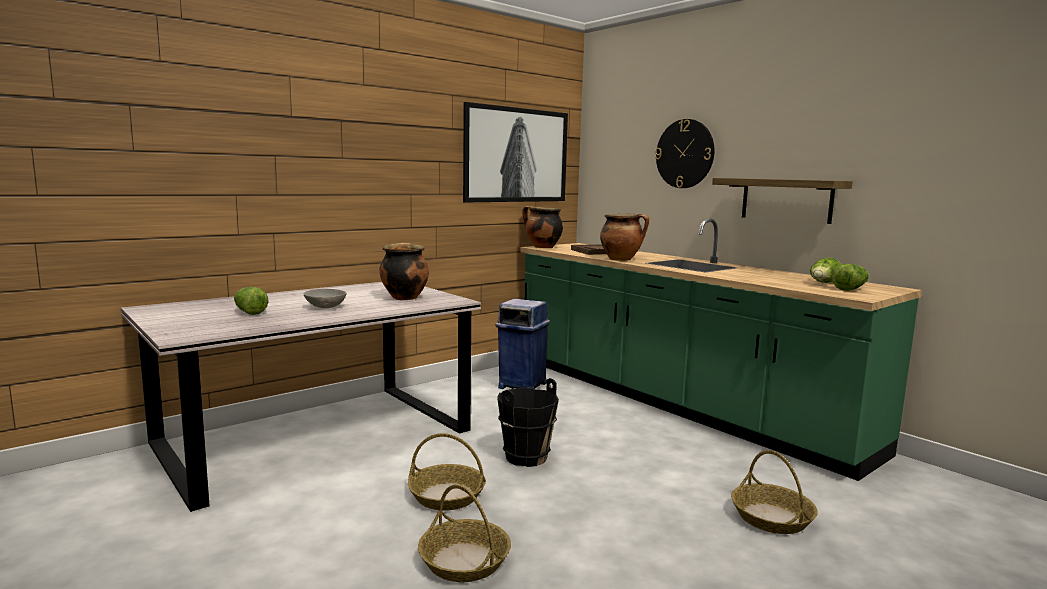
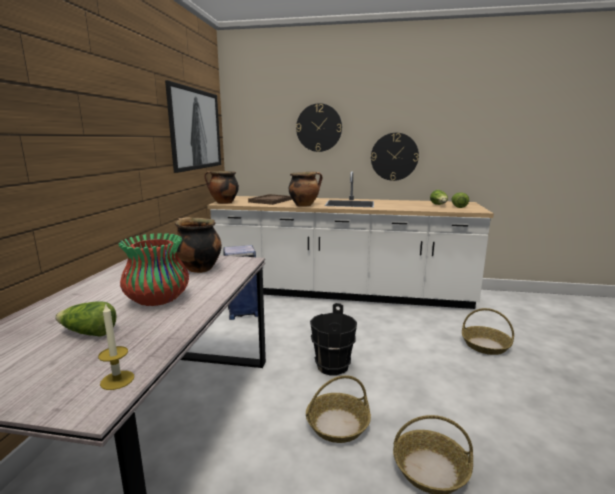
camera: 40 degrees left, 5 degrees up
grey bowl [304,289,347,308] -> vase [118,233,189,306]
green counter [520,219,922,481] -> white counter [207,171,494,309]
shelf [712,178,853,224] -> wall clock [371,133,419,181]
none -> candle [98,303,134,390]

